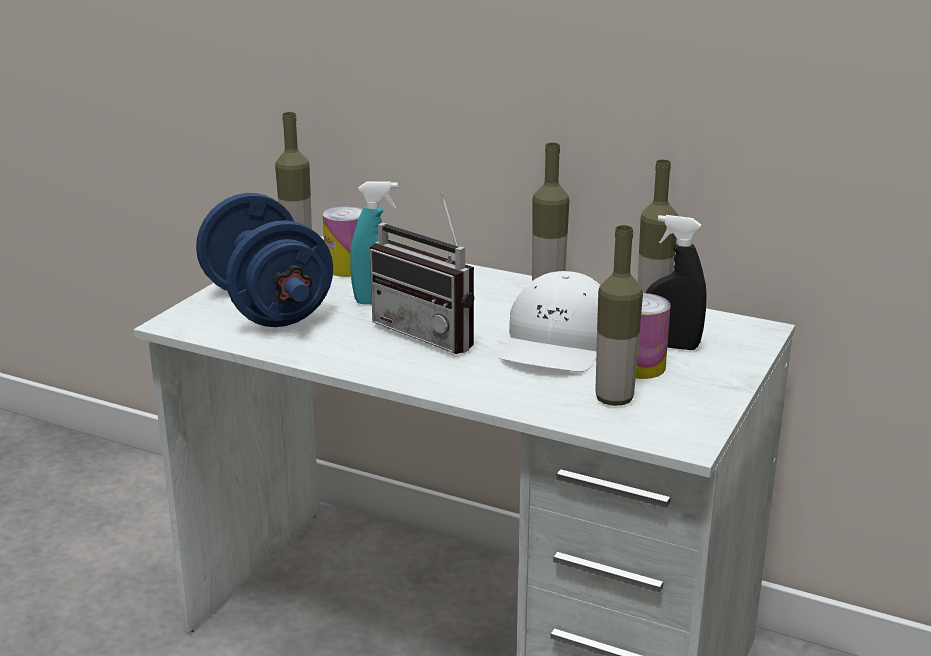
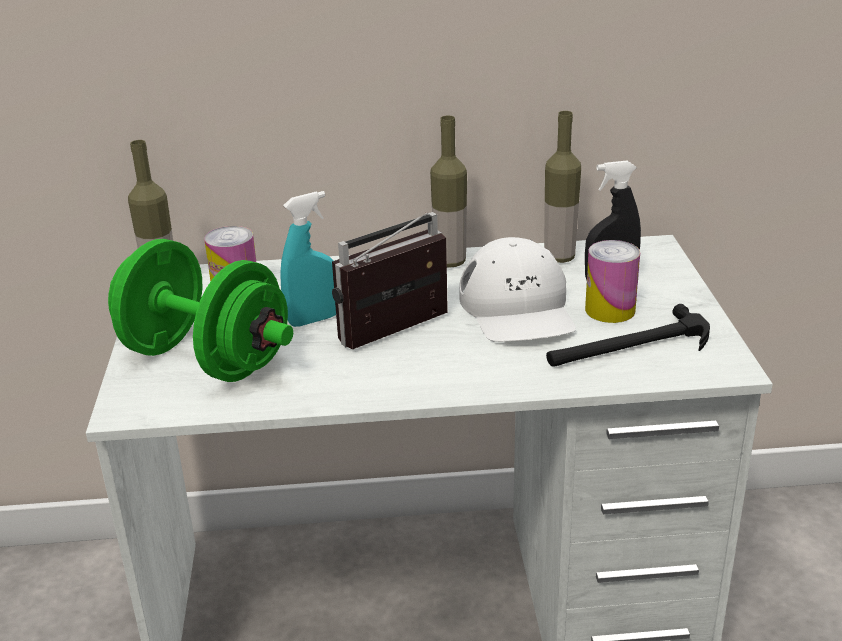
camera: 30 degrees left, 5 degrees up
blue dumbbell [196,193,333,327] -> green dumbbell [108,239,293,382]
radio [370,193,474,354] -> radio turned 135 degrees clockwise [332,212,448,349]
bottle [595,225,643,406] -> hammer [546,304,710,367]

